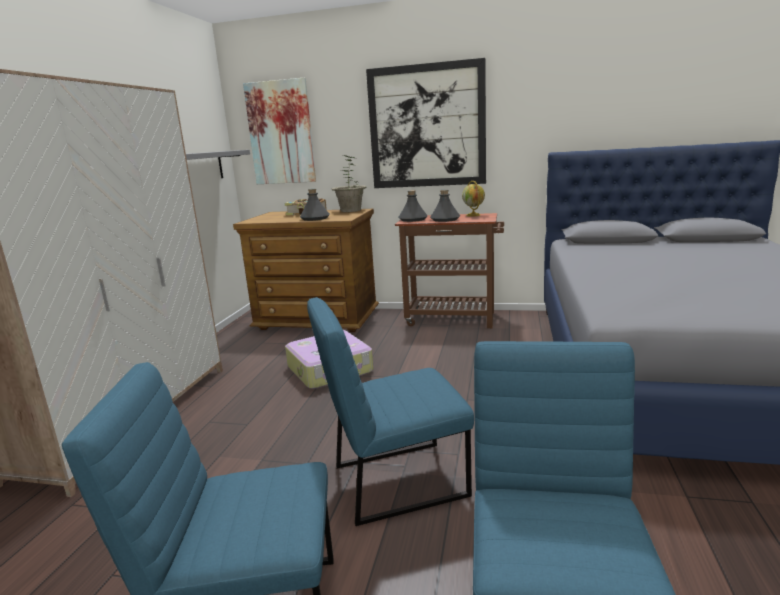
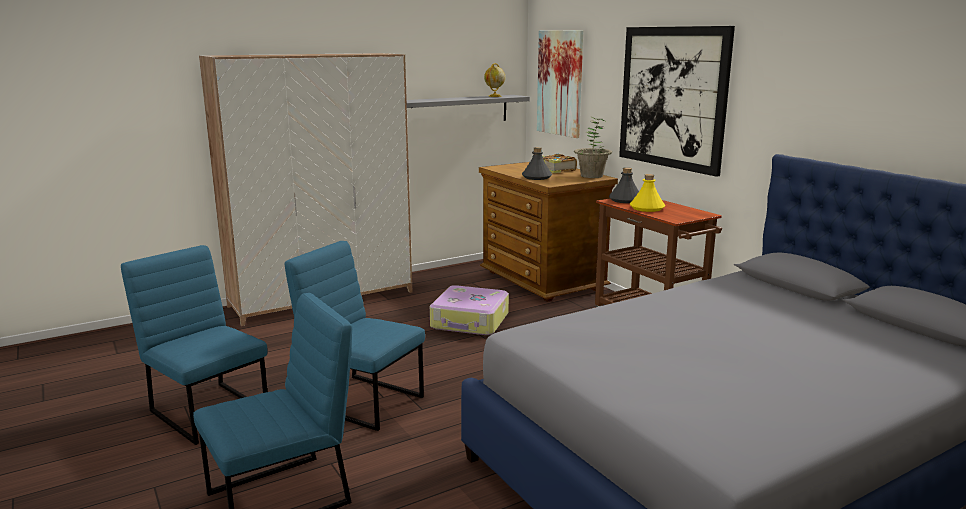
camera: 45 degrees right, 0 degrees up
grey bottle [430,190,460,222] -> yellow bottle [630,174,665,212]
globe [462,181,485,216] -> globe moved to [484,63,505,97]

